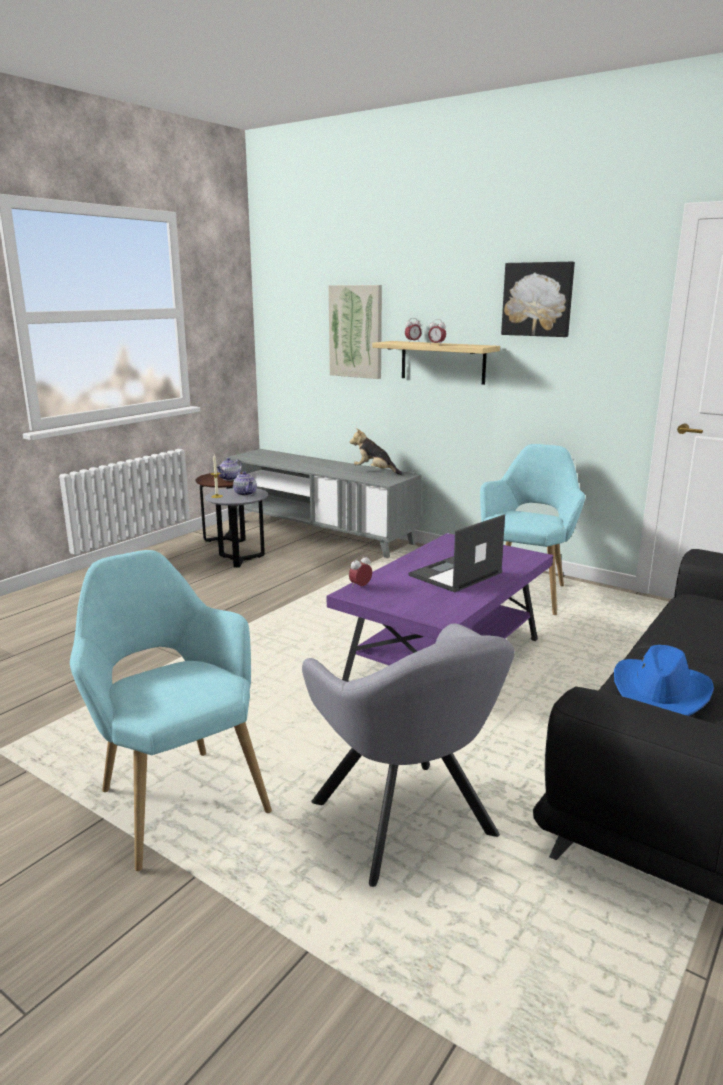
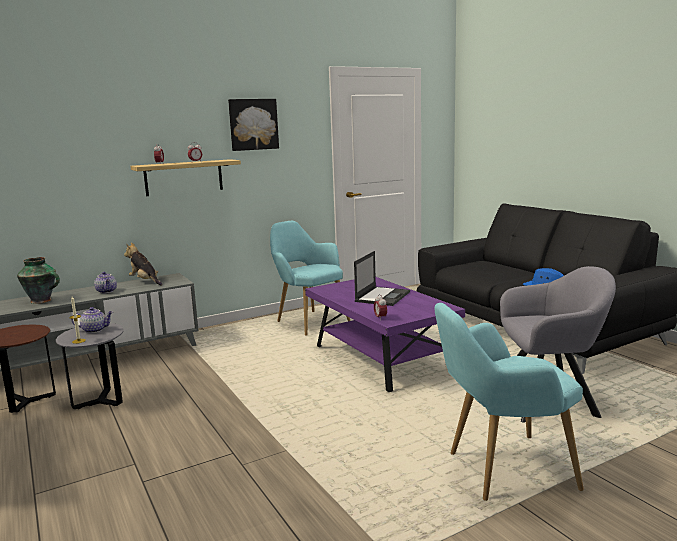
camera: 65 degrees left, 5 degrees down
teapot [216,458,242,481] -> teapot moved to [94,272,117,293]
picture [328,285,382,379] -> none
plush toy [350,428,403,475] -> plush toy turned 75 degrees clockwise [124,243,163,285]
laptop [408,515,505,592] -> laptop turned 135 degrees counterclockwise [354,251,410,306]
none -> vase [17,257,60,304]

